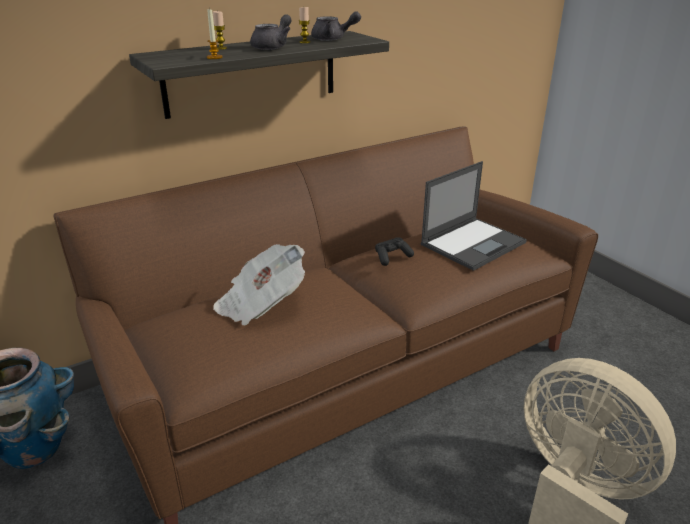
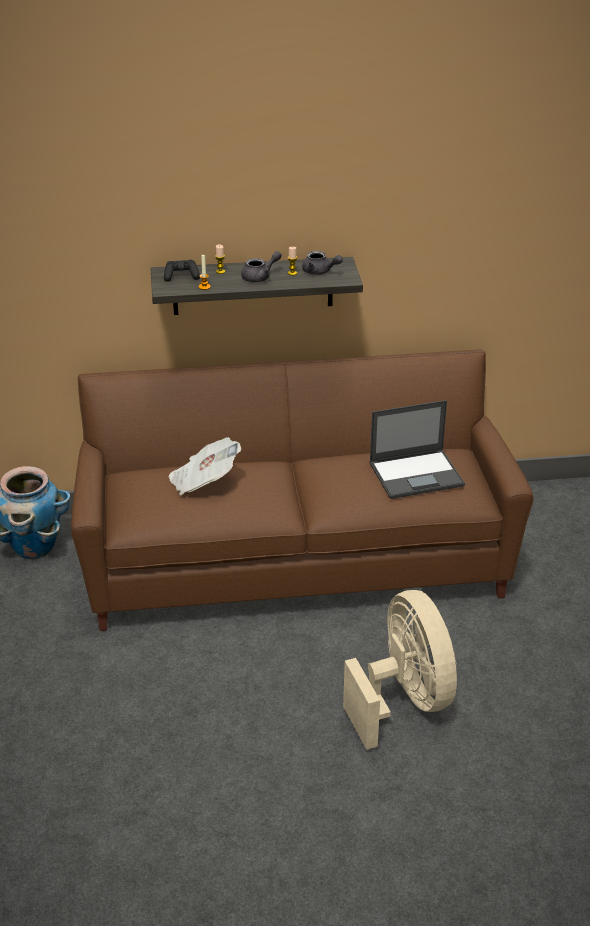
camera: 25 degrees right, 5 degrees up
black game controller [375,237,414,266] -> black game controller moved to [164,260,200,282]

